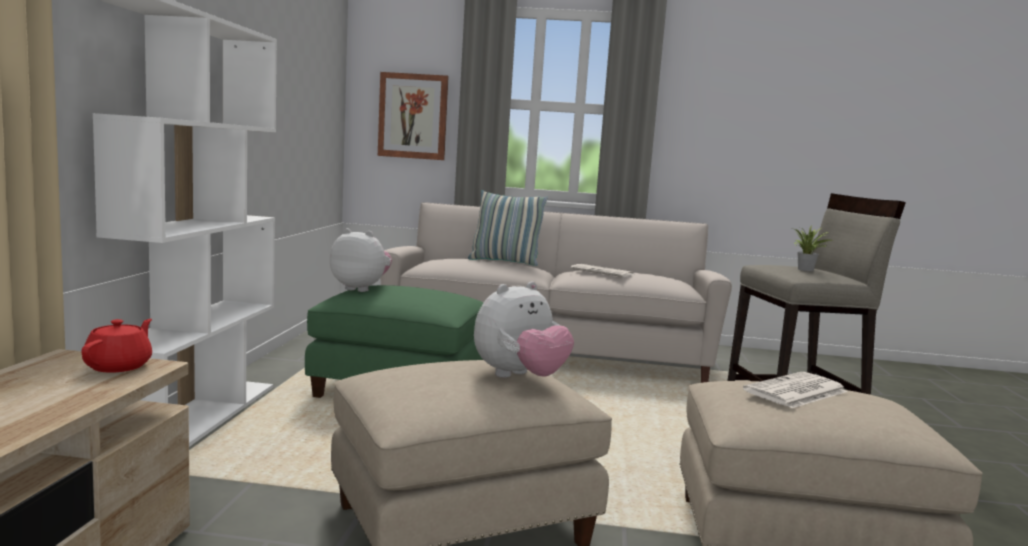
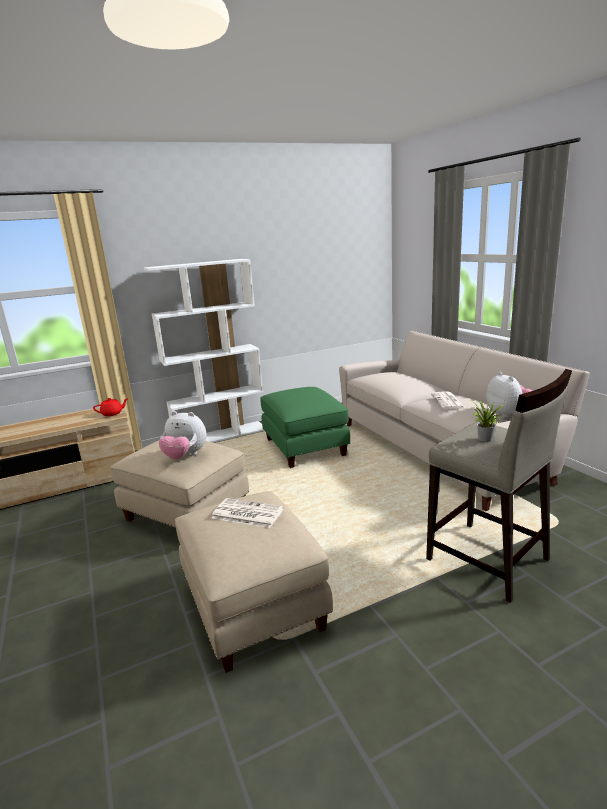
camera: 60 degrees right, 10 degrees up
plush toy [330,228,392,292] -> plush toy moved to [486,372,532,418]
picture [378,72,449,160] -> none
pillow [468,190,548,266] -> none

